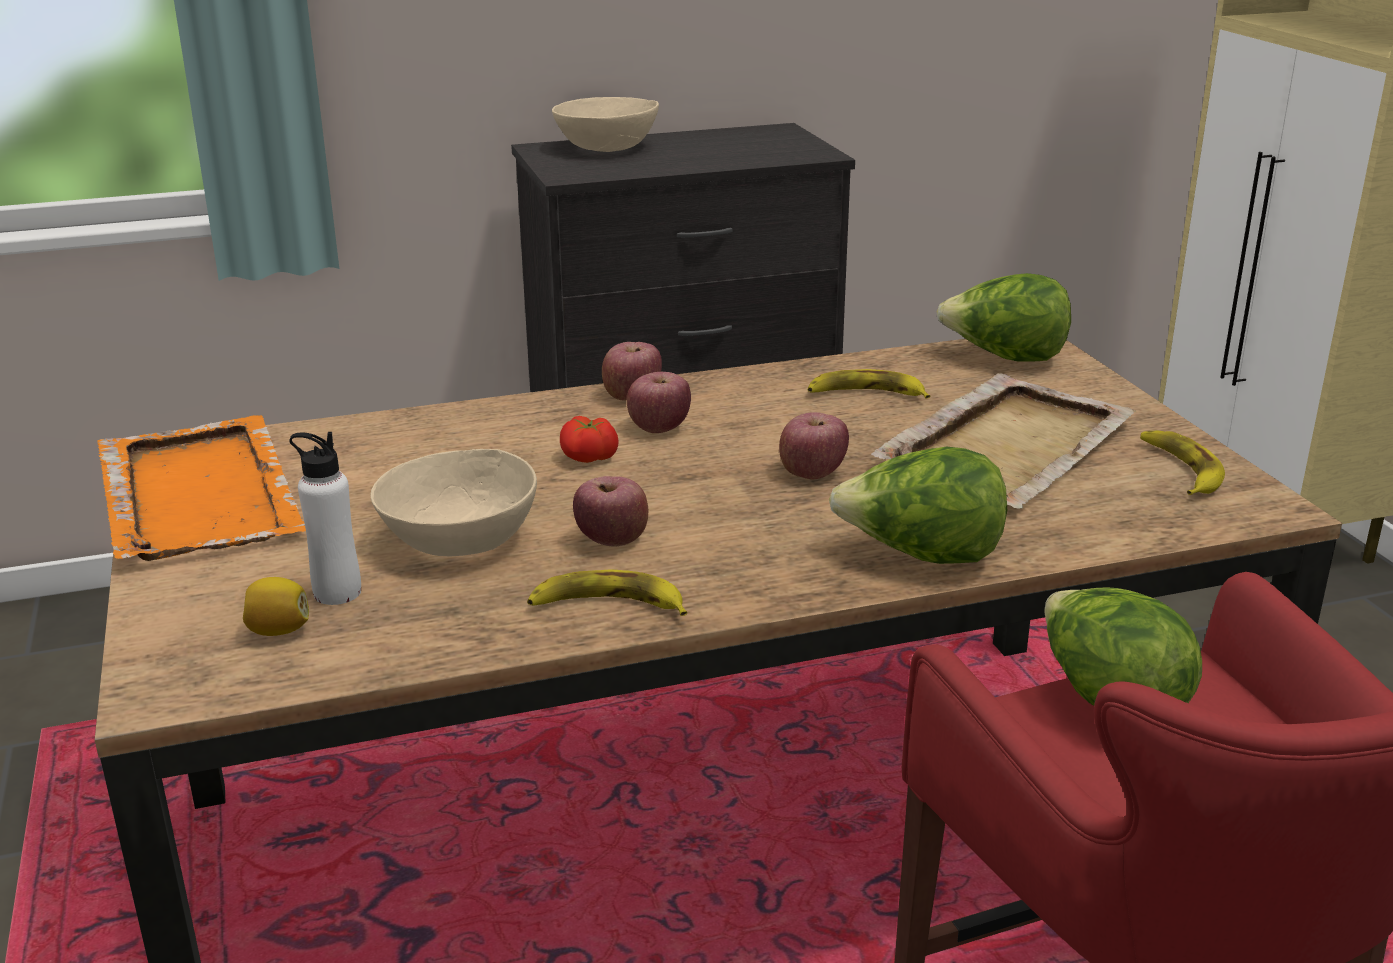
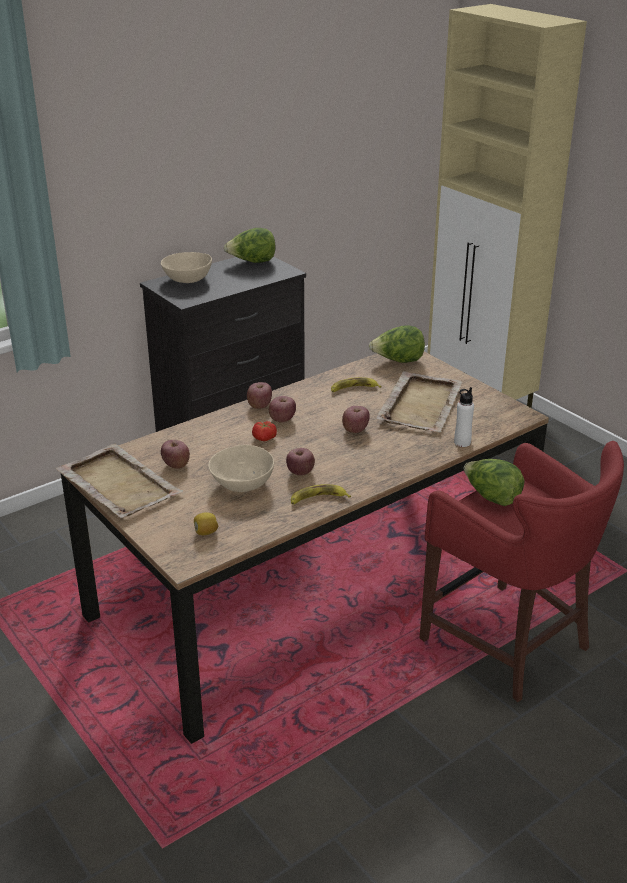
camera: 20 degrees left, 5 degrees up
orange tray [98,415,306,561] -> beige tray [55,444,183,518]
white bottle [290,432,361,605] -> white bottle moved to [454,387,474,447]
lettuce [829,447,1007,564] -> lettuce moved to [224,228,275,263]
banana [1140,431,1225,495] -> none
none -> apple [161,440,190,469]

